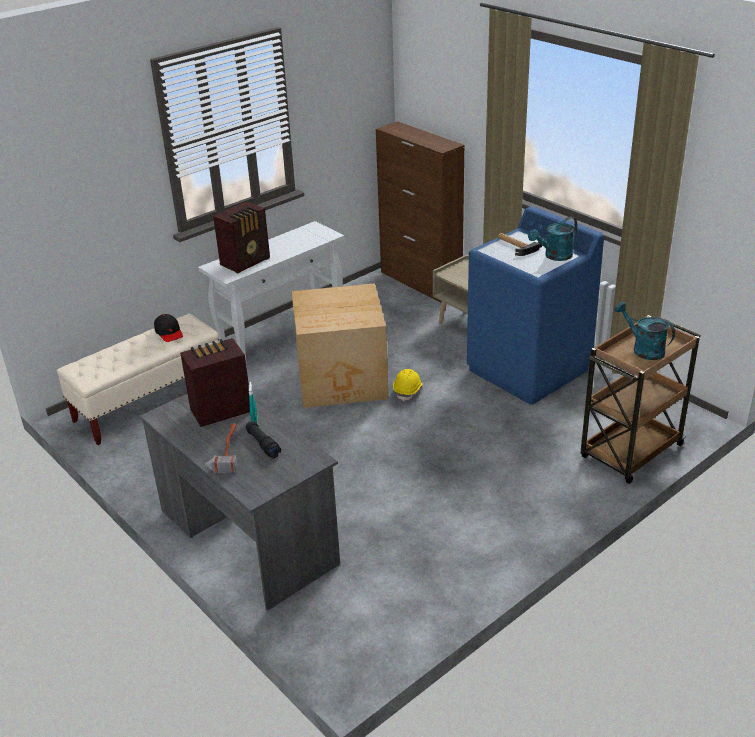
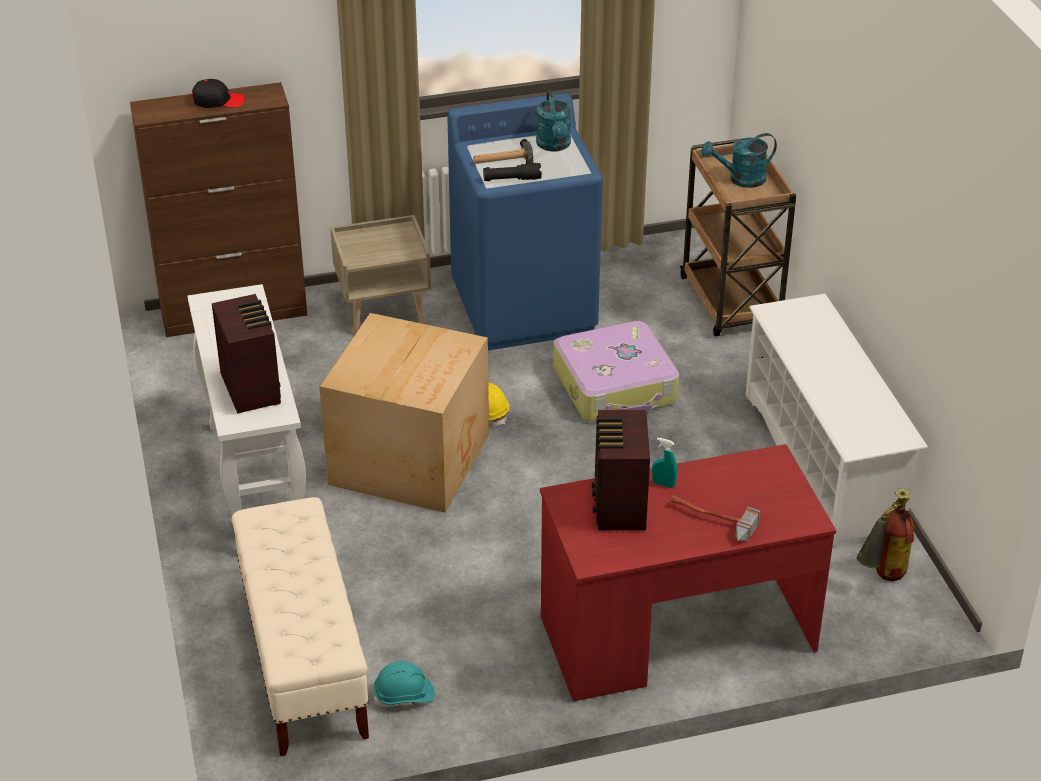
camera: 65 degrees left, 5 degrees up
grey desk [139,394,340,611] -> red desk [540,444,836,702]
black cap [154,314,183,342] -> black cap moved to [192,79,245,108]
black flashlight [246,421,281,458] -> black flashlight moved to [483,163,542,181]
none -> turquoise hard hat [374,661,435,707]
none -> suitcase [553,321,679,422]
none -> white shoe rack [746,294,928,546]
none -> fire extinguisher [857,489,914,581]

